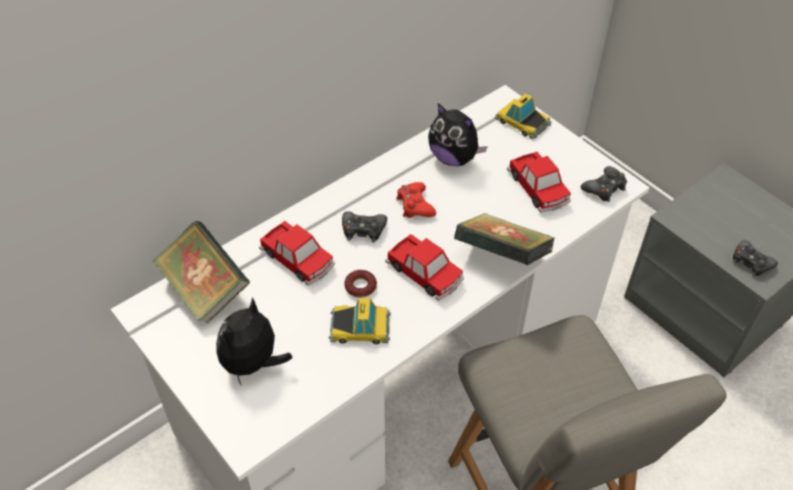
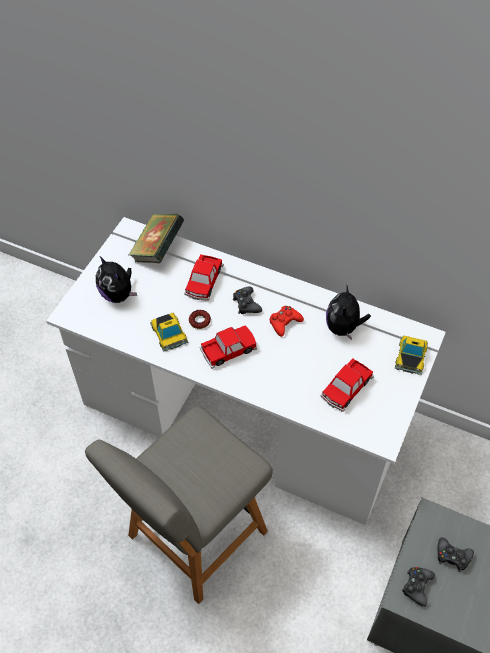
camera: 65 degrees right, 5 degrees up
plush toy [216,297,292,386] -> plush toy turned 135 degrees counterclockwise [96,256,137,303]
toy car [385,234,464,301] -> toy car turned 135 degrees counterclockwise [200,325,257,369]
book [454,213,555,265] -> none
black game controller [581,166,627,202] -> black game controller moved to [438,537,474,572]

